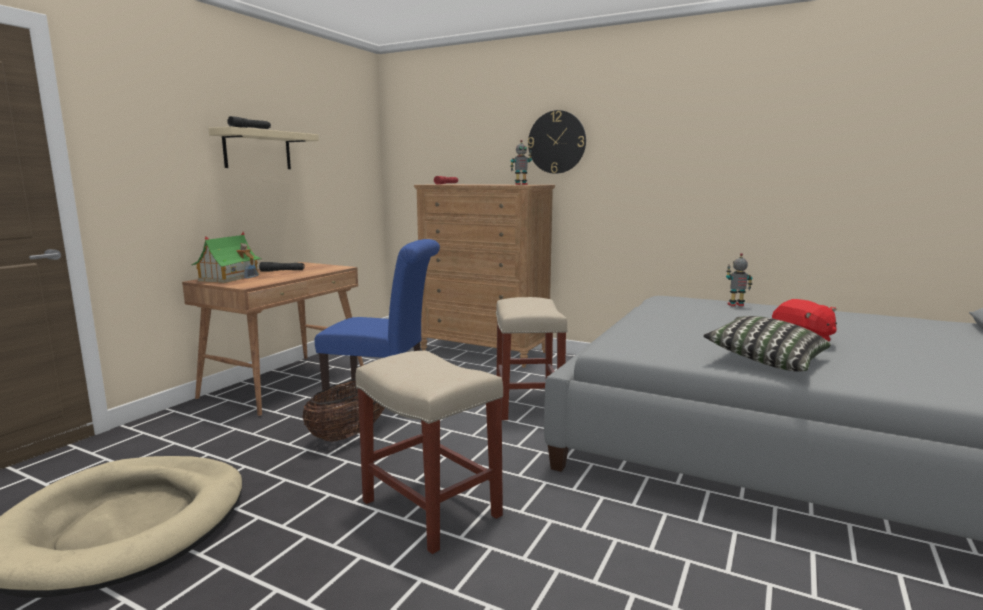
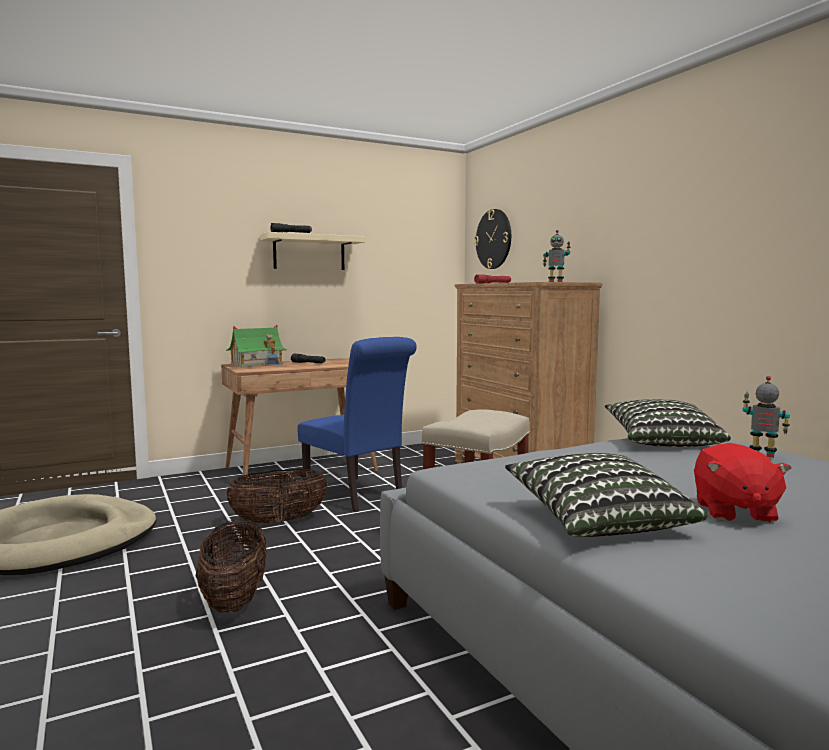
camera: 35 degrees right, 5 degrees down
beige stool [355,351,503,554] -> basket [195,519,267,612]
wall clock [528,110,586,174] -> wall clock moved to [474,209,511,269]
none -> pillow [605,399,731,447]

